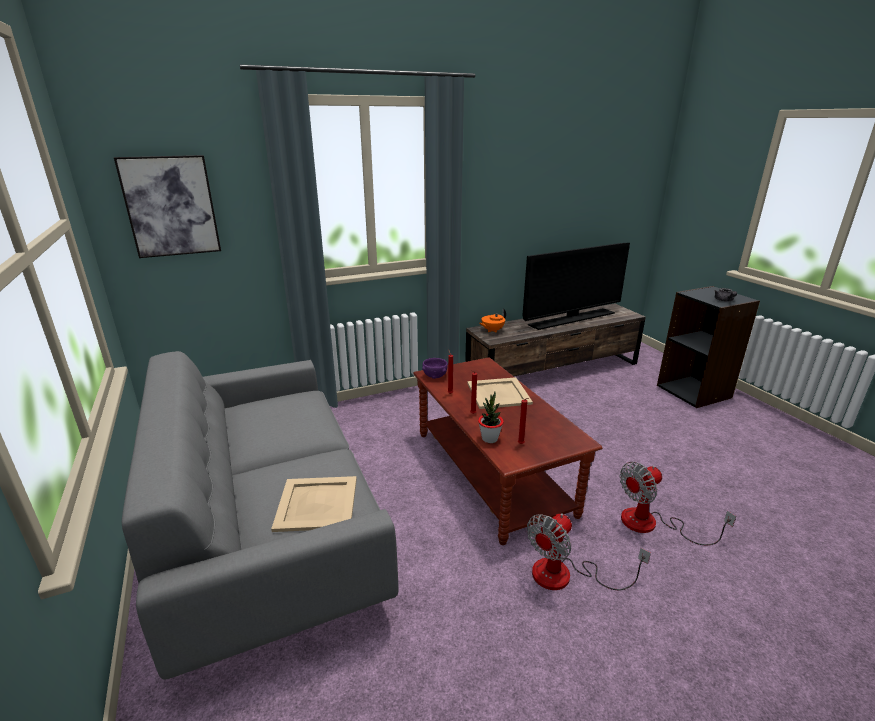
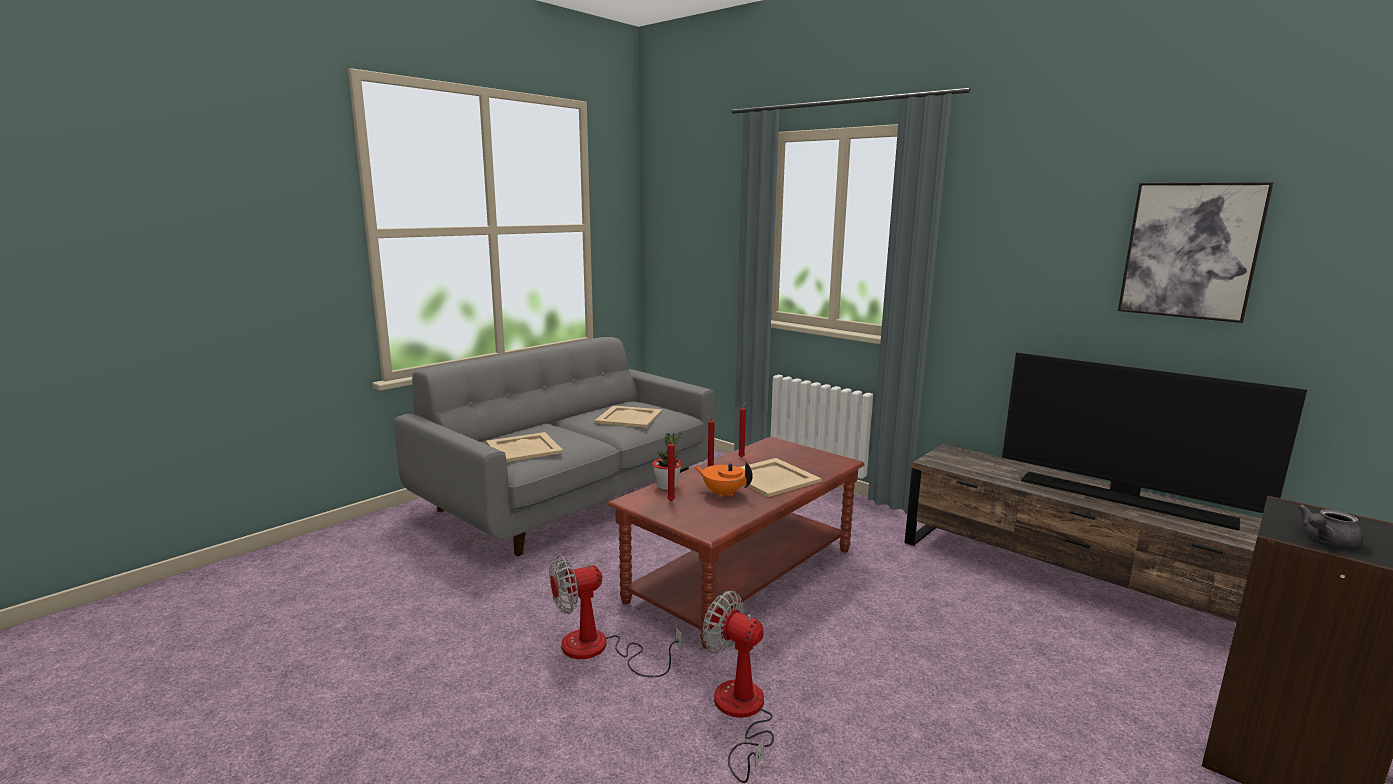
camera: 65 degrees right, 10 degrees down
picture [114,155,221,258] -> picture moved to [1118,182,1274,323]
purple bowl [422,358,448,379] -> none
orange teapot [479,309,506,333] -> orange teapot moved to [694,462,753,498]
fan [527,513,651,590] -> fan turned 45 degrees counterclockwise [549,556,682,677]
none -> beige tray [594,406,662,428]

